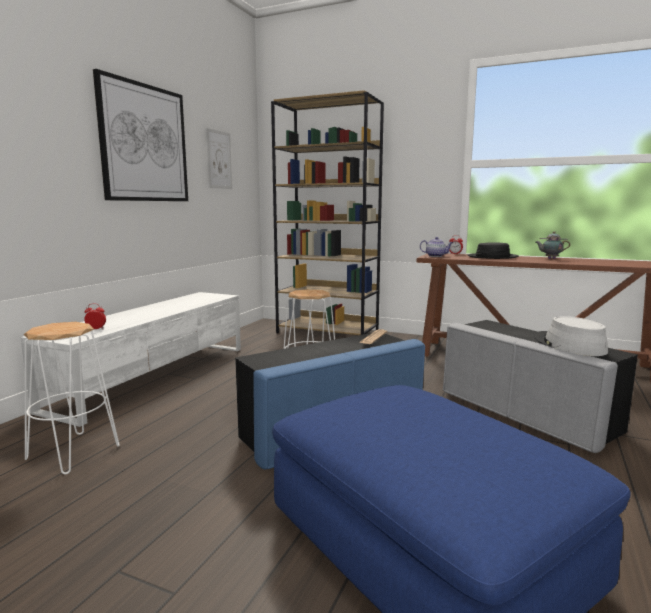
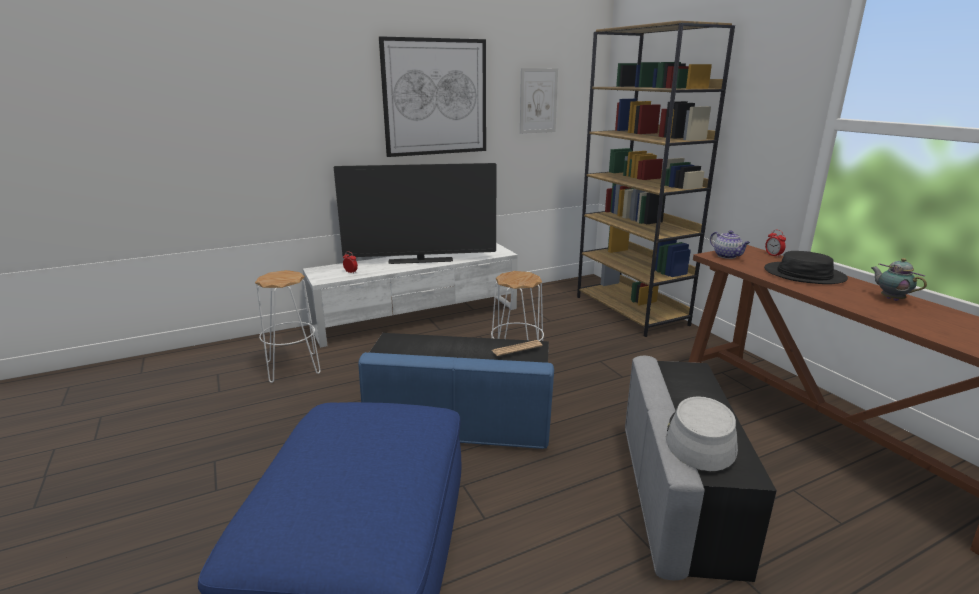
camera: 40 degrees right, 10 degrees up
none -> television [334,163,497,264]

